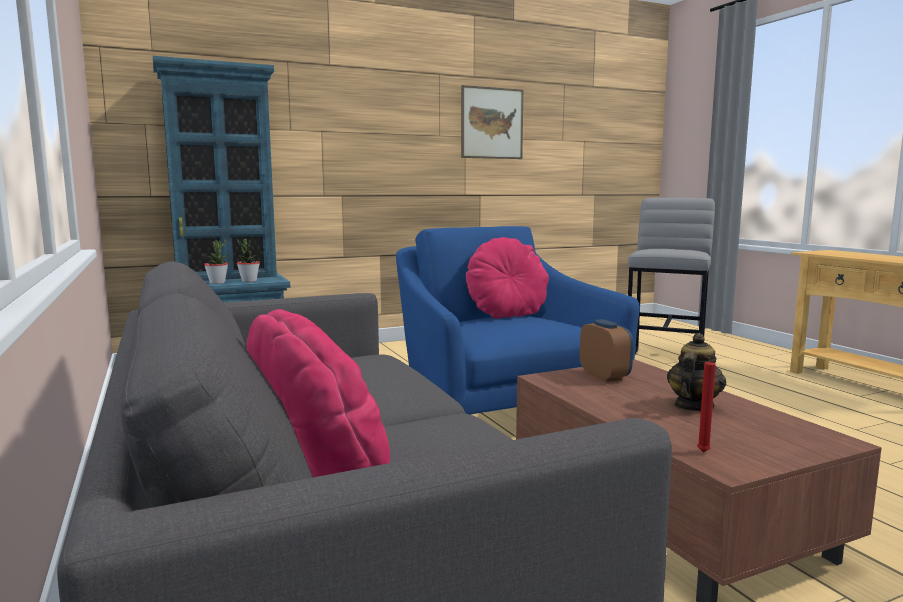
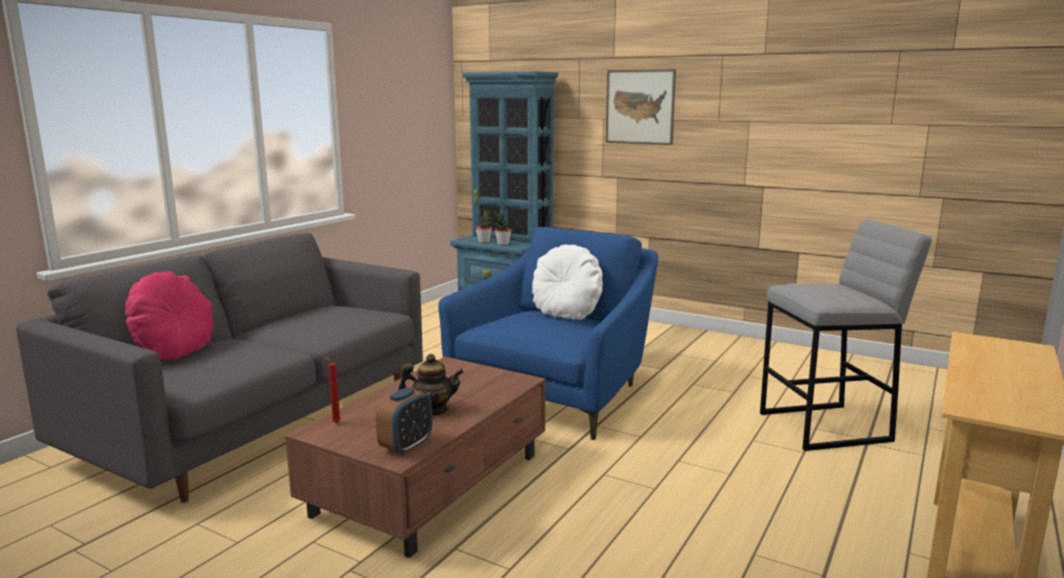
camera: 55 degrees right, 5 degrees up
picture [461,85,523,159] -> picture moved to [605,69,676,145]
pink pillow [466,237,549,319] -> white pillow [532,245,603,320]
alarm clock [580,319,634,382] -> alarm clock moved to [376,387,432,455]

